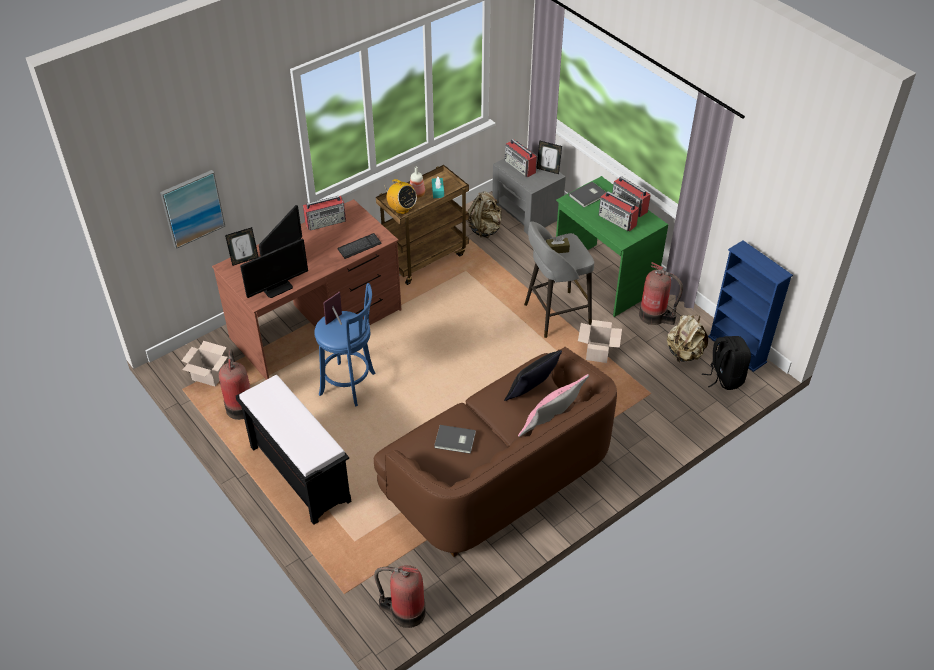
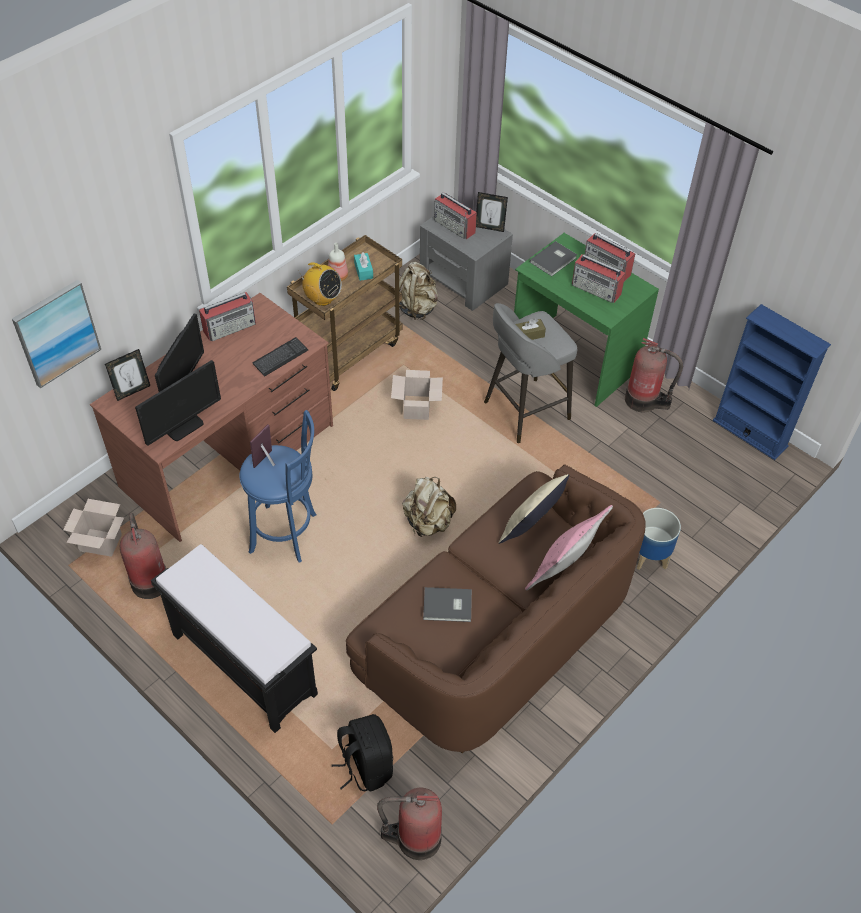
camera: 10 degrees left, 5 degrees up
black pillow [504,350,562,401] -> beige pillow [499,474,569,544]
cardboard box [578,320,622,363] -> cardboard box moved to [391,370,443,420]
beige backpack [667,314,708,362] -> beige backpack moved to [402,477,456,537]
black backpack [702,336,751,390] -> black backpack moved to [332,714,393,792]
none -> planter [637,508,681,570]

